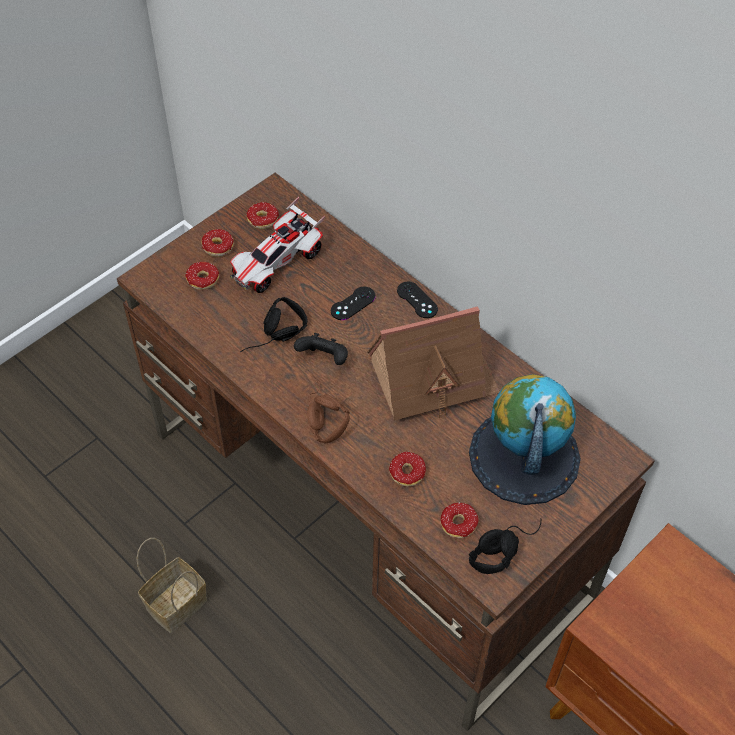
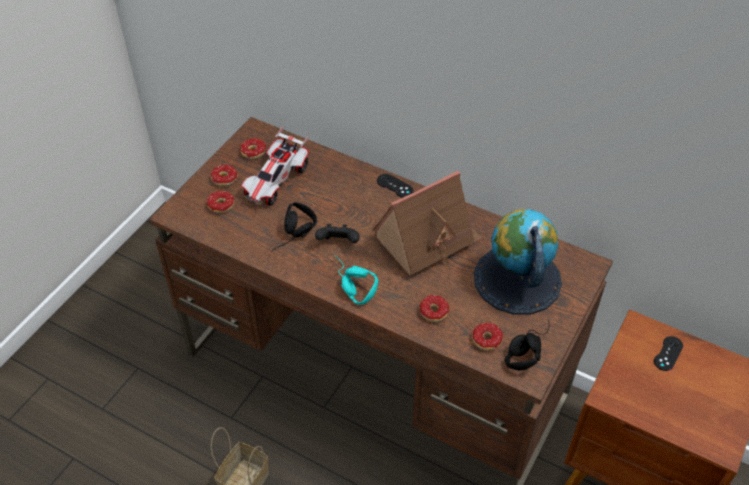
camera: 15 degrees left, 5 degrees down
brown headphones [307,374,350,443] -> turquoise headphones [334,255,378,305]
black game controller [331,287,376,320] -> black game controller moved to [654,336,683,371]

